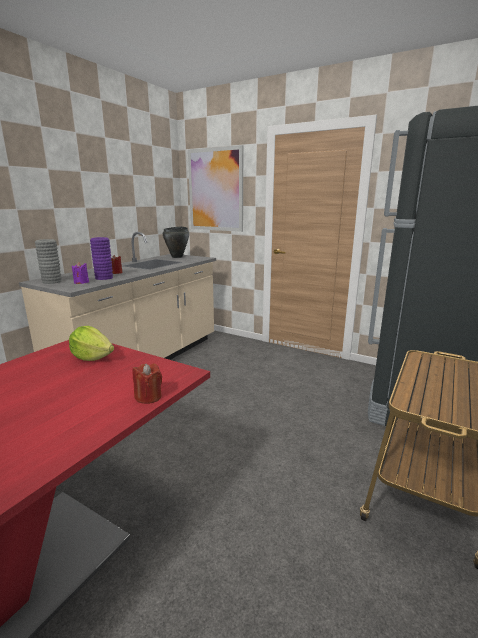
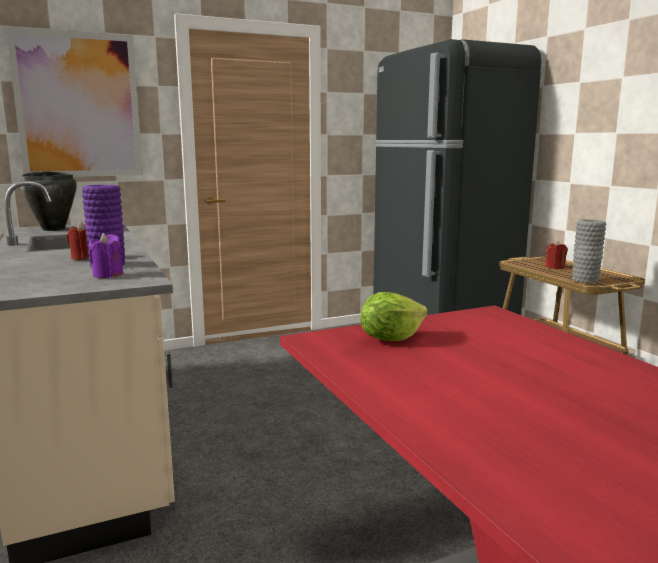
camera: 55 degrees left, 5 degrees down
grey vase [35,239,62,284] -> grey vase moved to [572,219,606,283]
red candle [132,363,162,404] -> red candle moved to [545,241,568,269]

